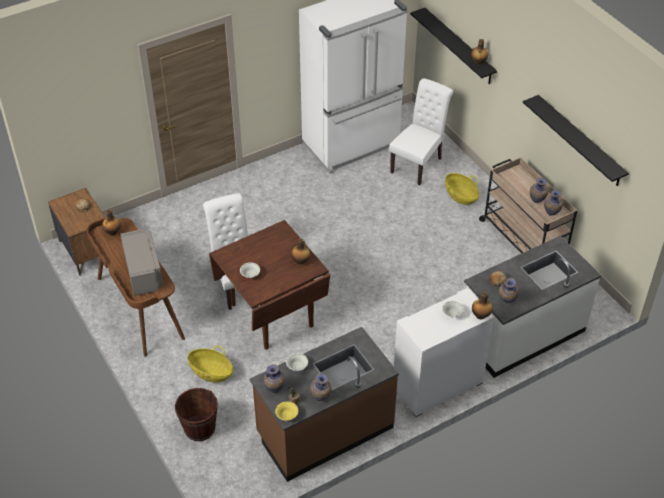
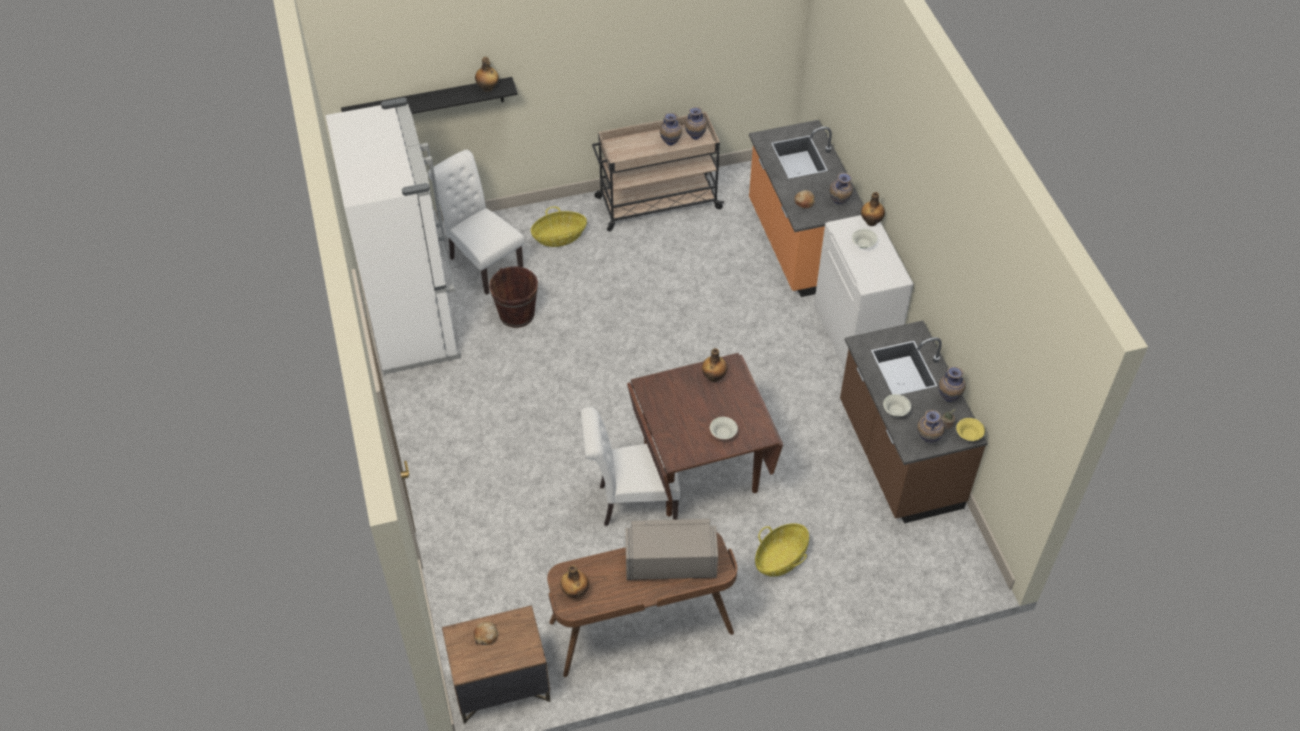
camera: 75 degrees left, 5 degrees up
brown bucket [175,388,218,441] -> brown bucket moved to [489,266,538,328]
white counter [464,236,601,378] -> orange counter [749,120,863,297]
black shelf [523,95,629,186] -> none

